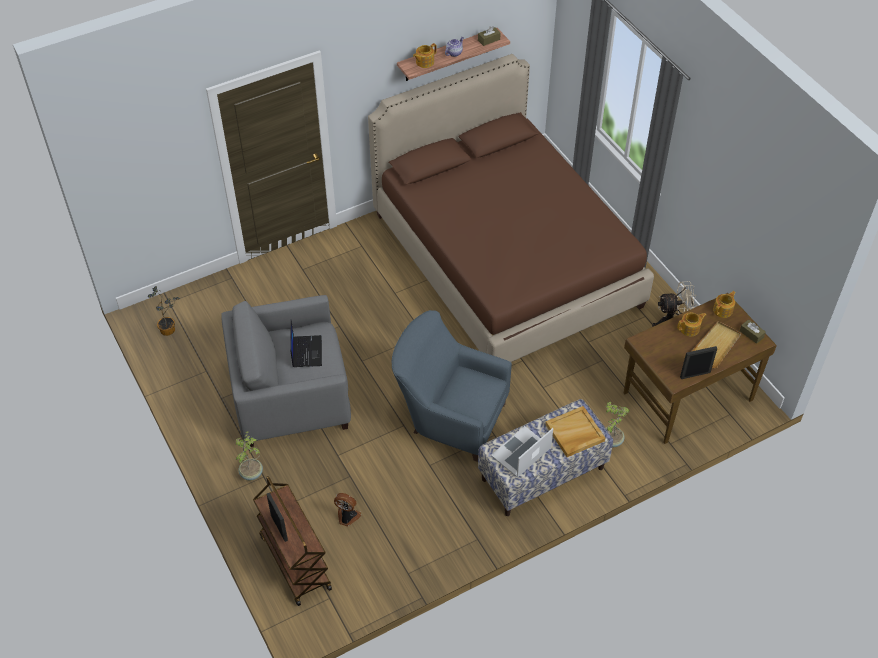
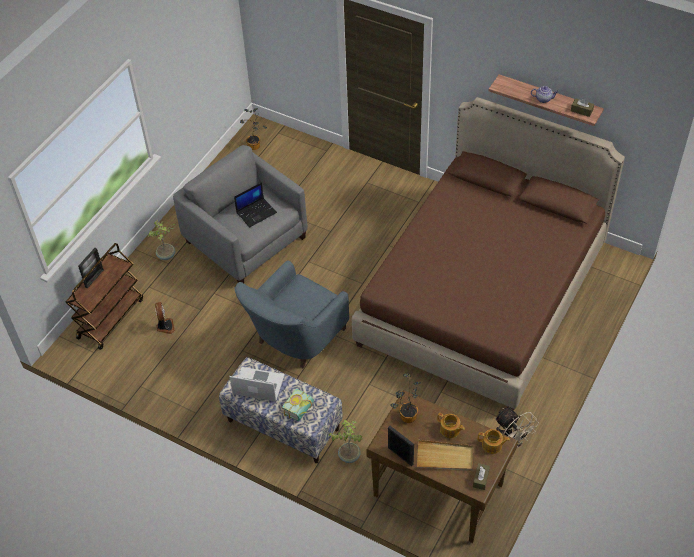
camera: 60 degrees right, 0 degrees up
blue armchair [392,310,512,462] -> blue armchair turned 135 degrees counterclockwise [234,260,349,368]
teapot [413,43,437,68] -> none
beige tray [545,406,605,457] -> book [282,389,314,421]
none -> potted plant [390,373,421,423]

